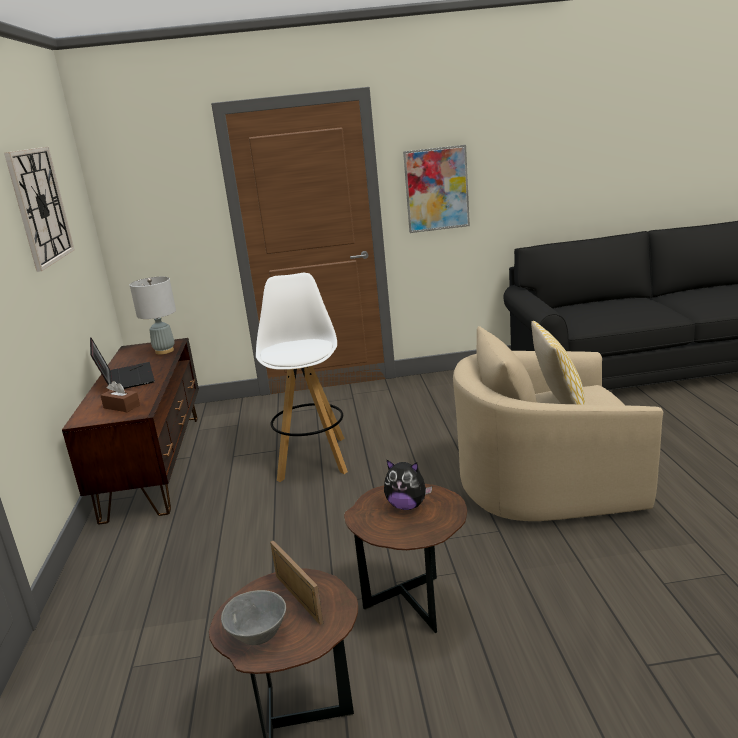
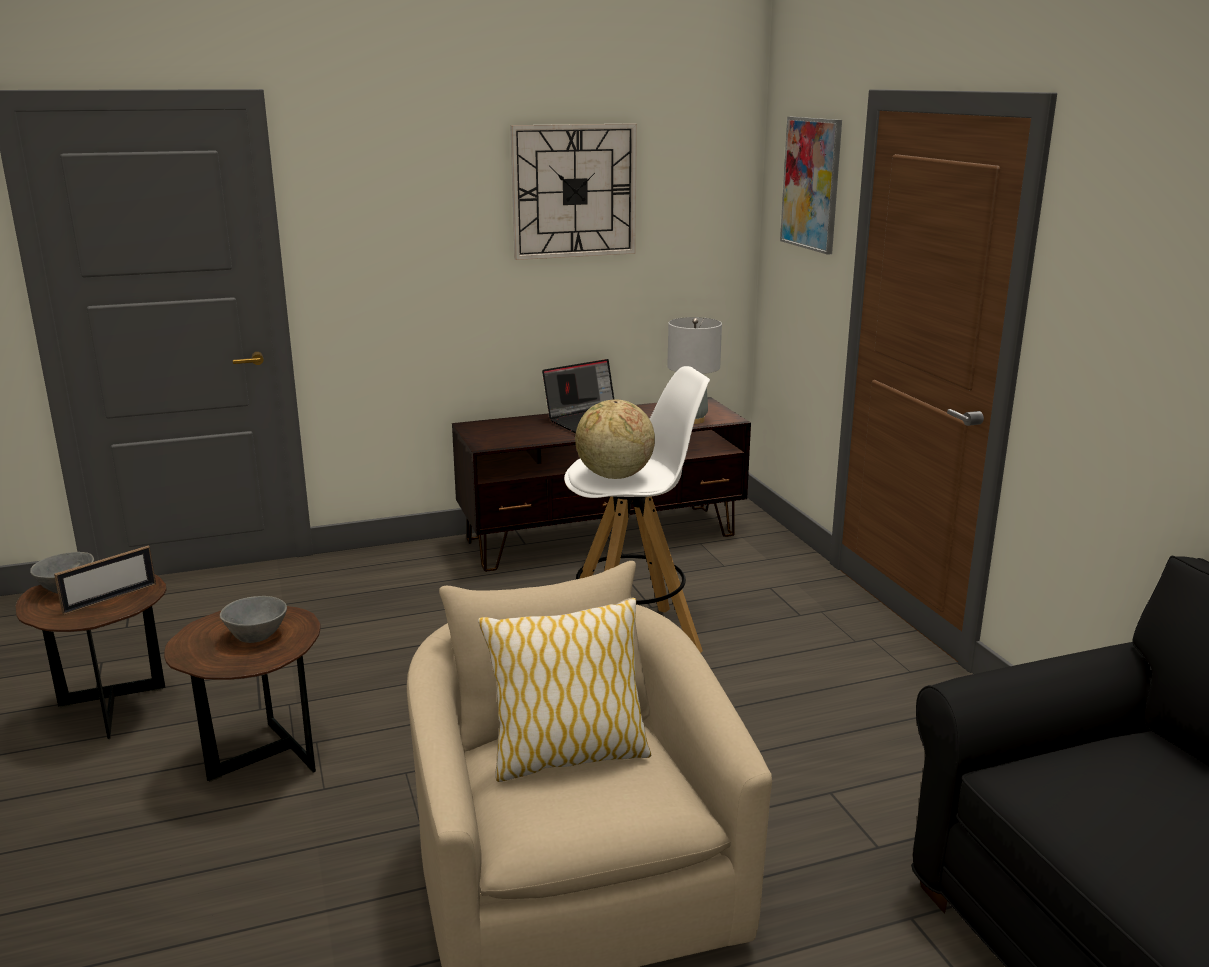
camera: 75 degrees right, 0 degrees up
brown tissue box [100,381,140,412] -> none
plush toy [384,459,432,510] -> grey bowl [220,596,287,643]
picture [403,145,470,233] -> picture moved to [780,117,842,255]
none -> globe [575,399,655,479]

